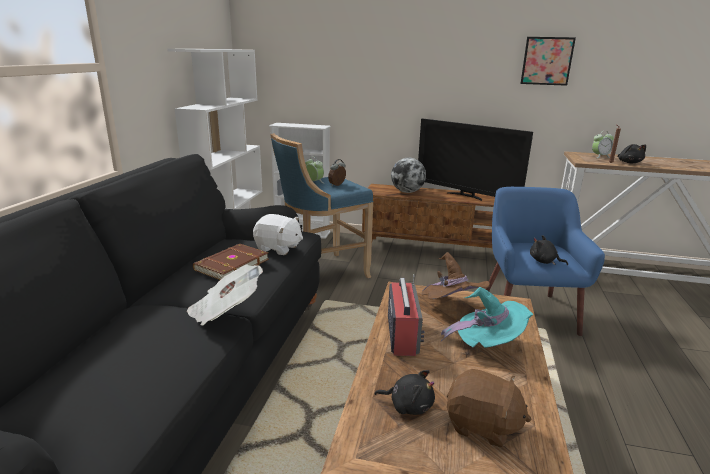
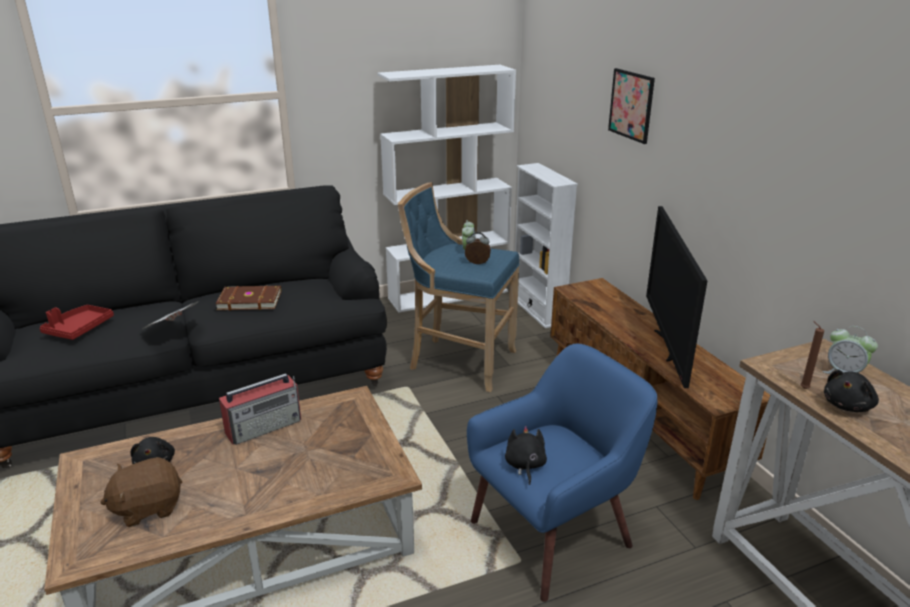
camera: 55 degrees right, 5 degrees up
white plush toy [253,214,303,255] -> none
globe [391,158,426,193] -> none
brown hat [422,252,490,299] -> none
turquoise hat [441,287,533,348] -> none
brown plush toy [447,369,532,448] -> brown plush toy turned 75 degrees clockwise [100,457,182,527]
picture [520,37,576,86] -> picture moved to [608,68,655,144]
none -> red tray [39,305,114,340]

